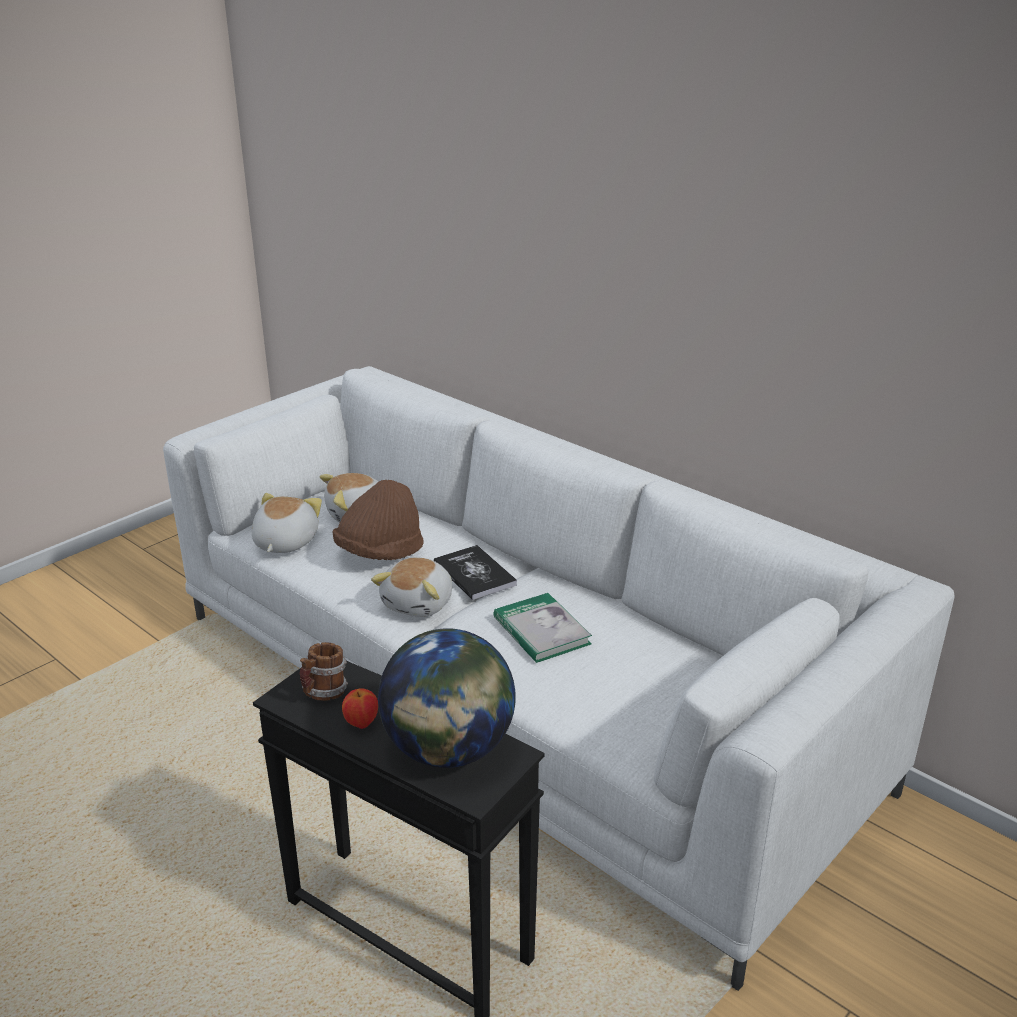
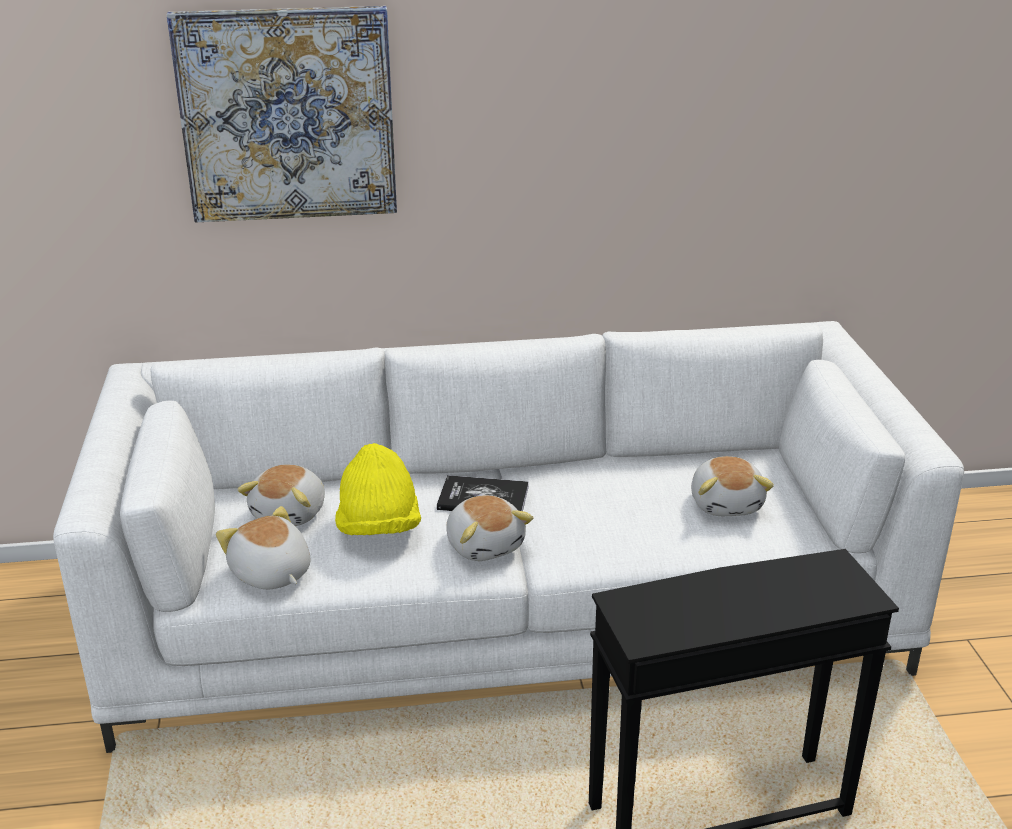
camera: 50 degrees left, 0 degrees up
mug [299,642,348,701] -> none
brown hat [333,480,424,560] -> yellow hat [335,443,421,535]
apple [342,688,378,729] -> none
globe [378,628,516,768] -> none
book [494,593,592,663] -> none
none -> picture [167,6,397,223]
none -> plush toy [691,456,774,516]

